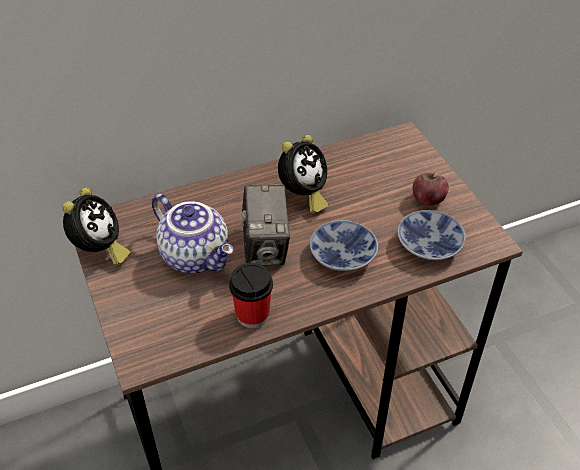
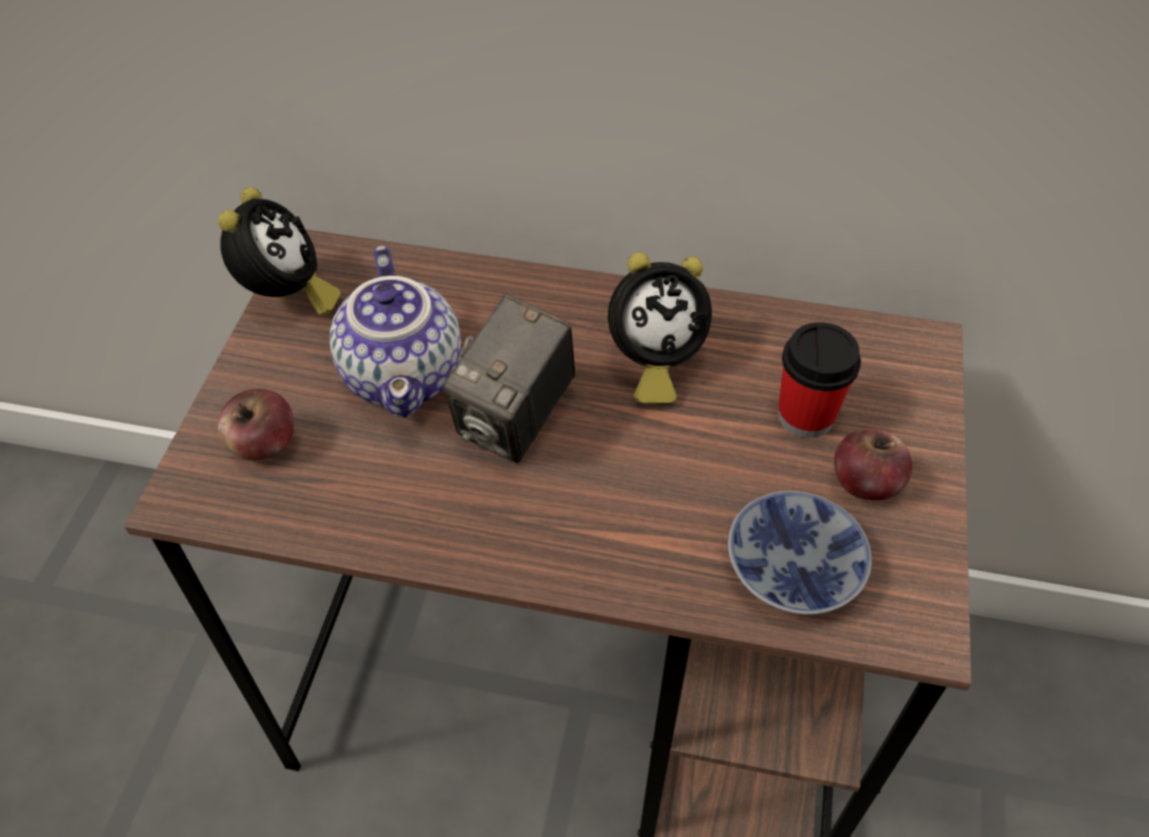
camera: 35 degrees right, 5 degrees up
alarm clock [62,187,130,266] -> alarm clock turned 45 degrees counterclockwise [218,187,340,316]
cup [229,263,273,328] -> cup moved to [778,322,861,438]
bowl [310,220,378,271] -> none
none -> apple [218,389,294,461]

